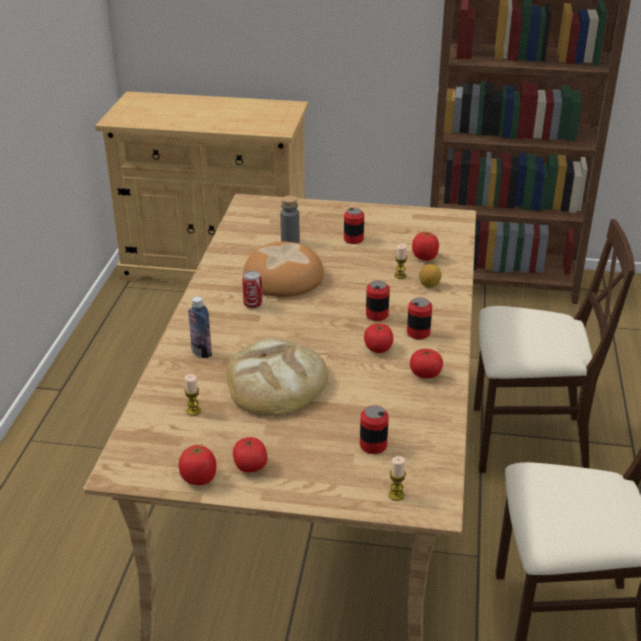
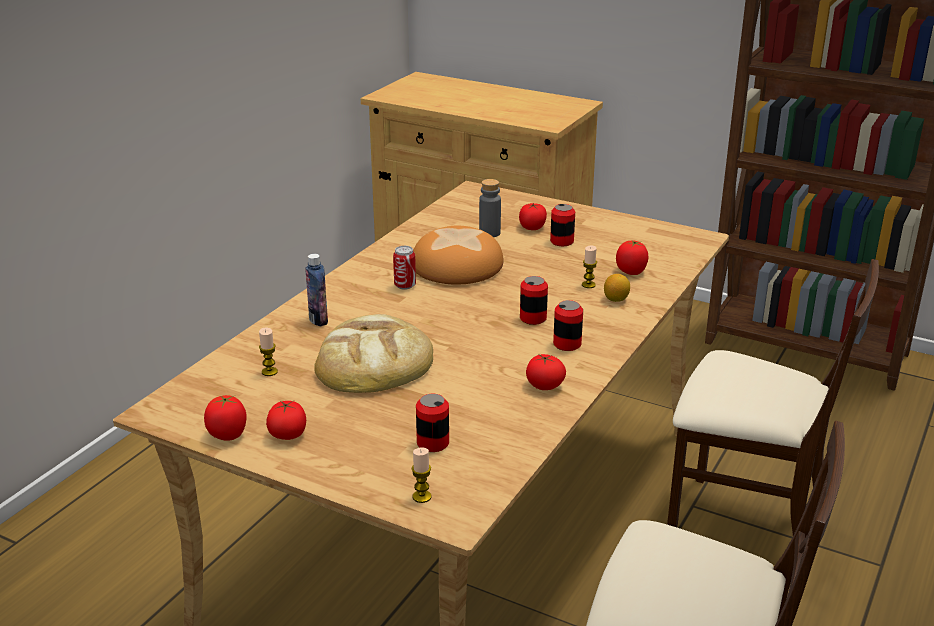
camera: 20 degrees right, 5 degrees down
tomato [364,323,394,353] -> tomato moved to [519,203,547,230]

